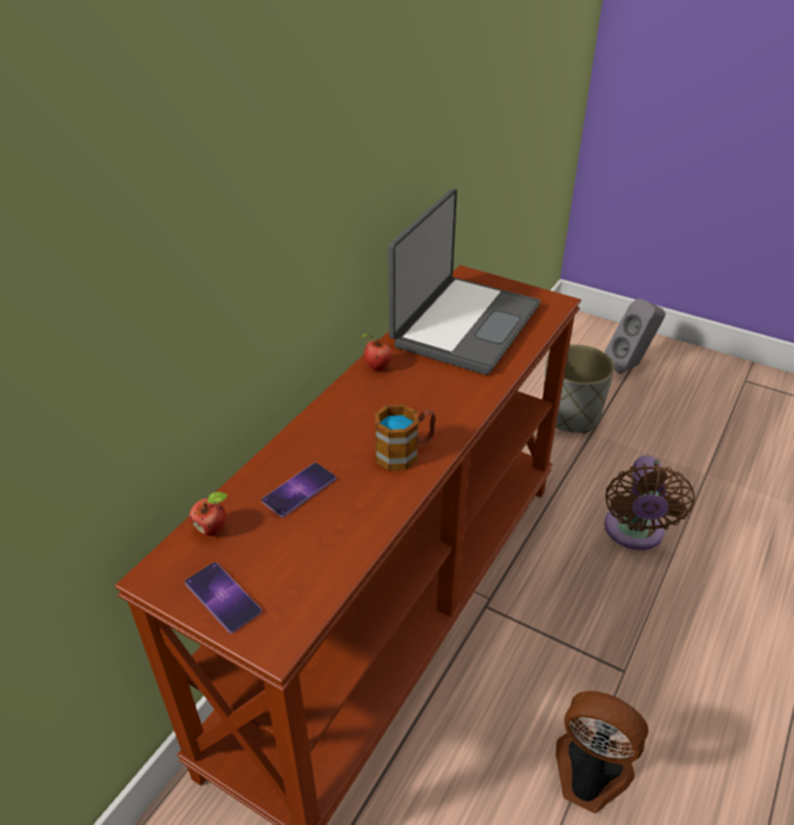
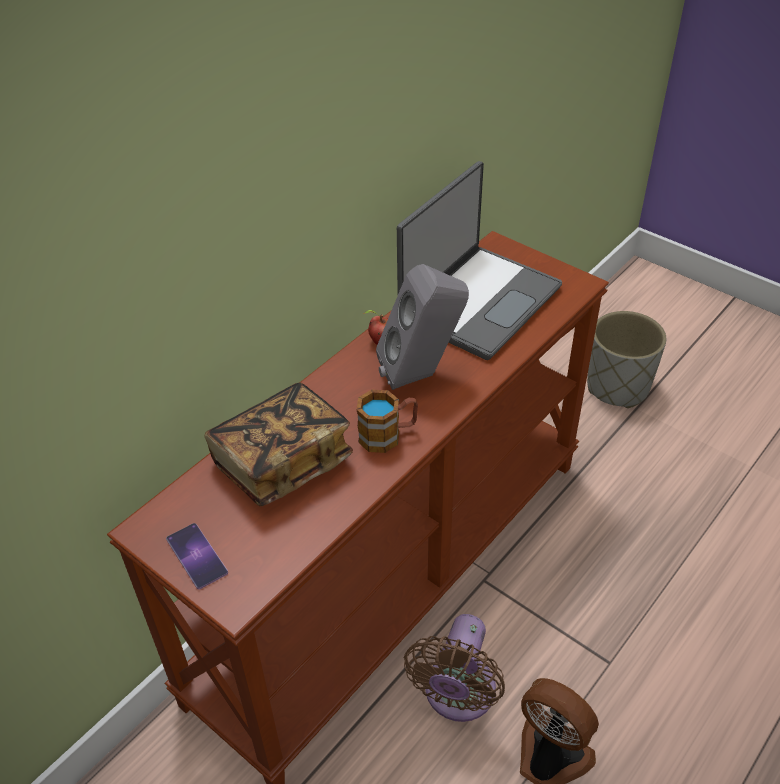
camera: 10 degrees right, 5 degrees up
apple [189,492,228,536] -> none
phone [262,463,336,518] -> book [204,383,353,506]
grey speaker [604,298,665,374] -> grey speaker moved to [376,264,469,390]
brown fan [604,455,695,550] -> brown fan moved to [404,614,505,722]

